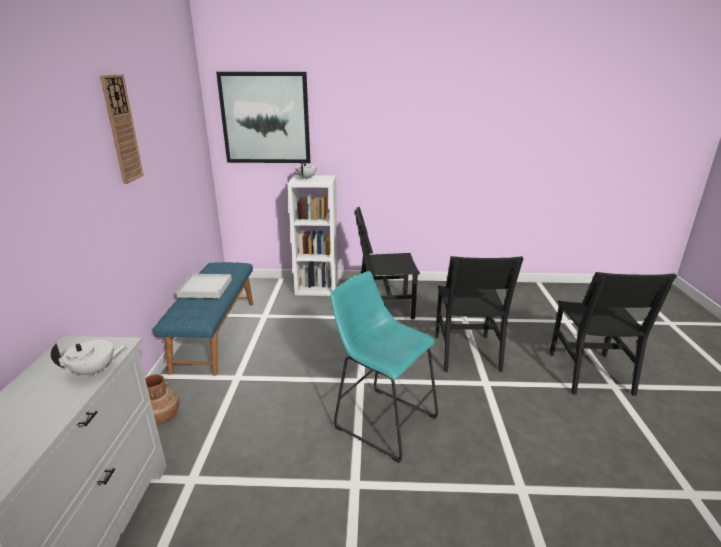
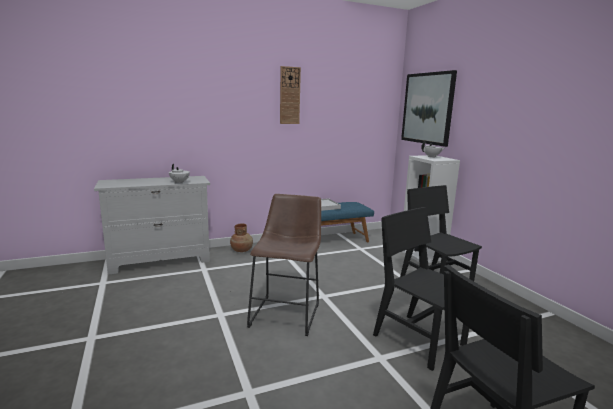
camera: 65 degrees right, 10 degrees down
turquoise stool [331,271,438,463] -> brown stool [247,194,321,336]
black chair [435,256,524,372] -> black chair turned 75 degrees clockwise [373,207,469,371]

